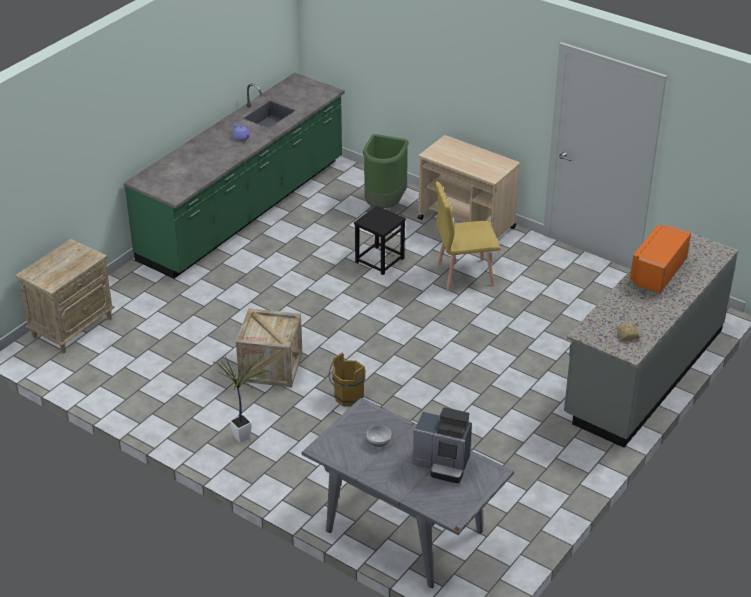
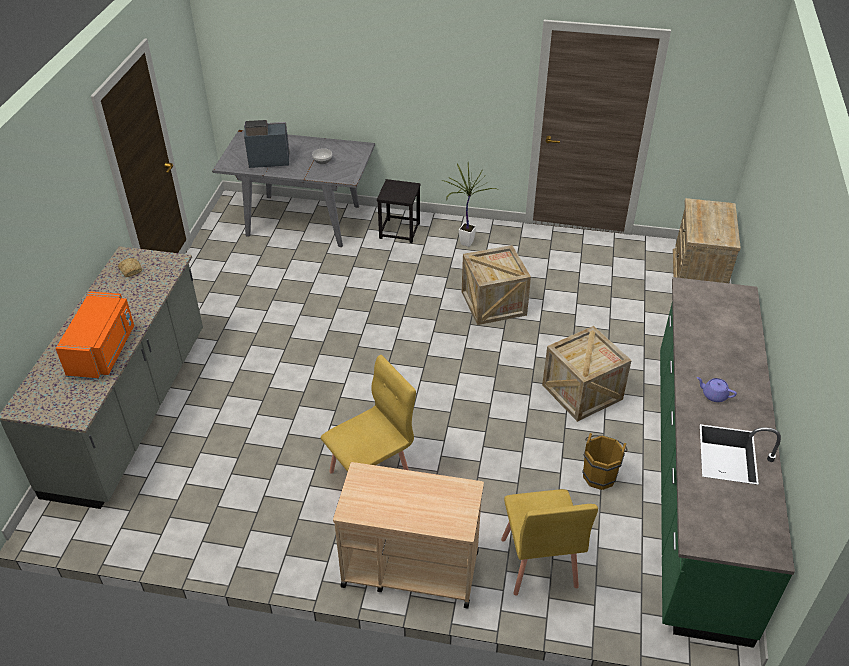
camera: 155 degrees right, 5 degrees up
brown bucket [329,353,366,407] -> brown bucket moved to [582,433,627,490]
black stool [354,206,406,275] -> black stool moved to [377,179,421,243]
green trash can [363,134,409,208] -> yellow chair [501,489,598,596]
none -> crate [542,326,632,422]

